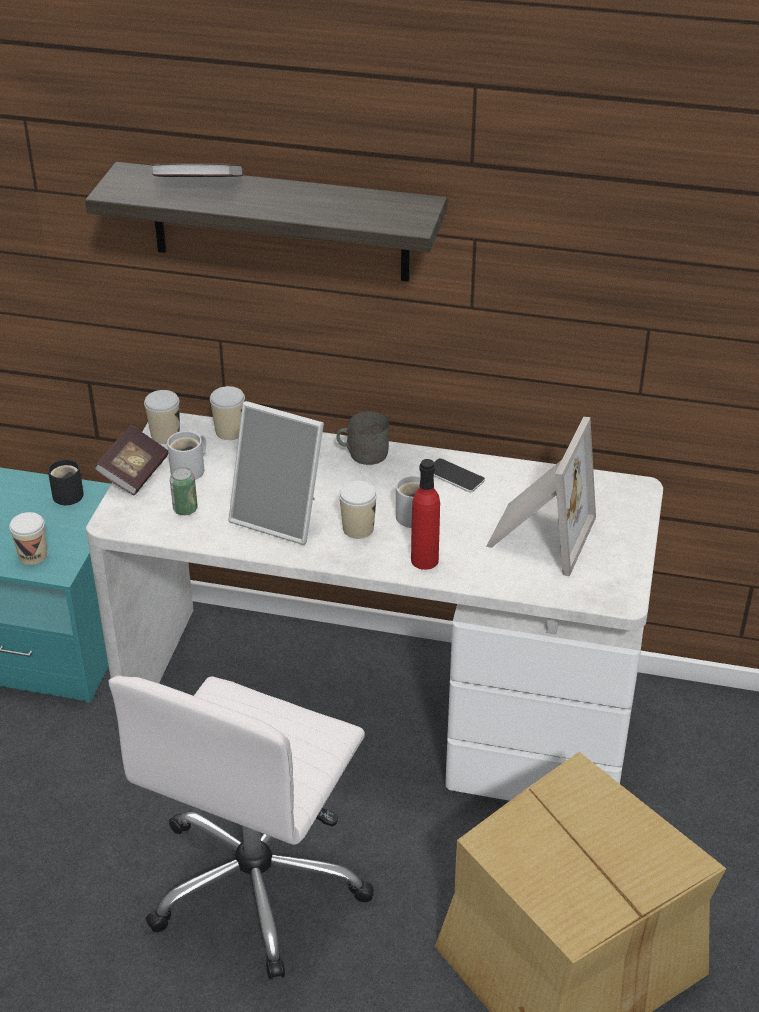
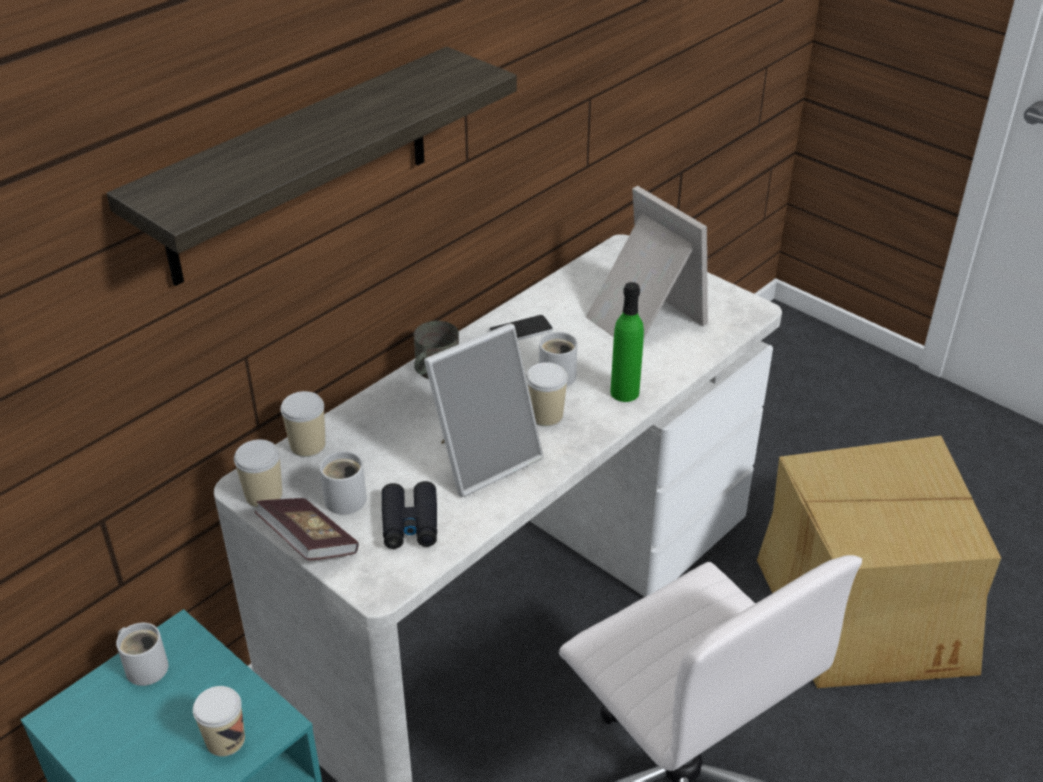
camera: 60 degrees left, 0 degrees up
black mug [48,459,84,505] -> white mug [116,623,169,686]
book [151,163,243,177] -> none
can [170,467,198,515] -> black binoculars [382,481,437,549]
red bottle [411,459,440,570] -> green bottle [610,282,644,402]

